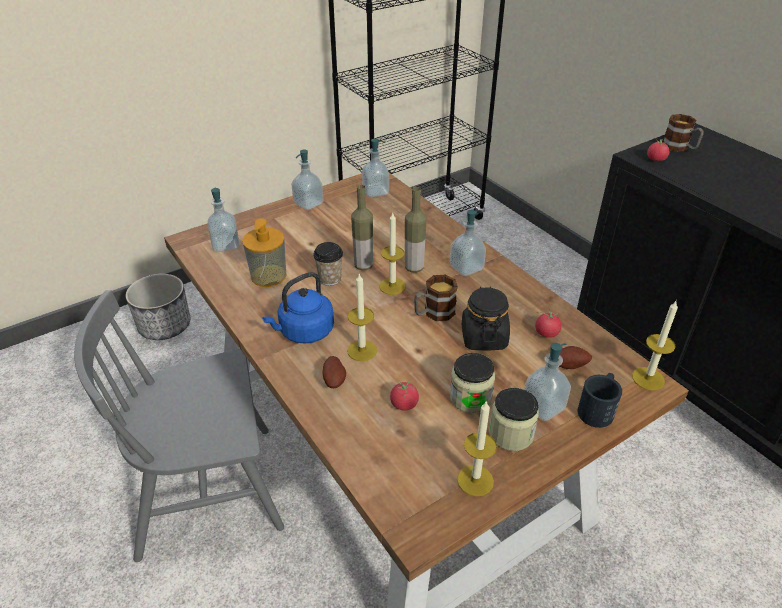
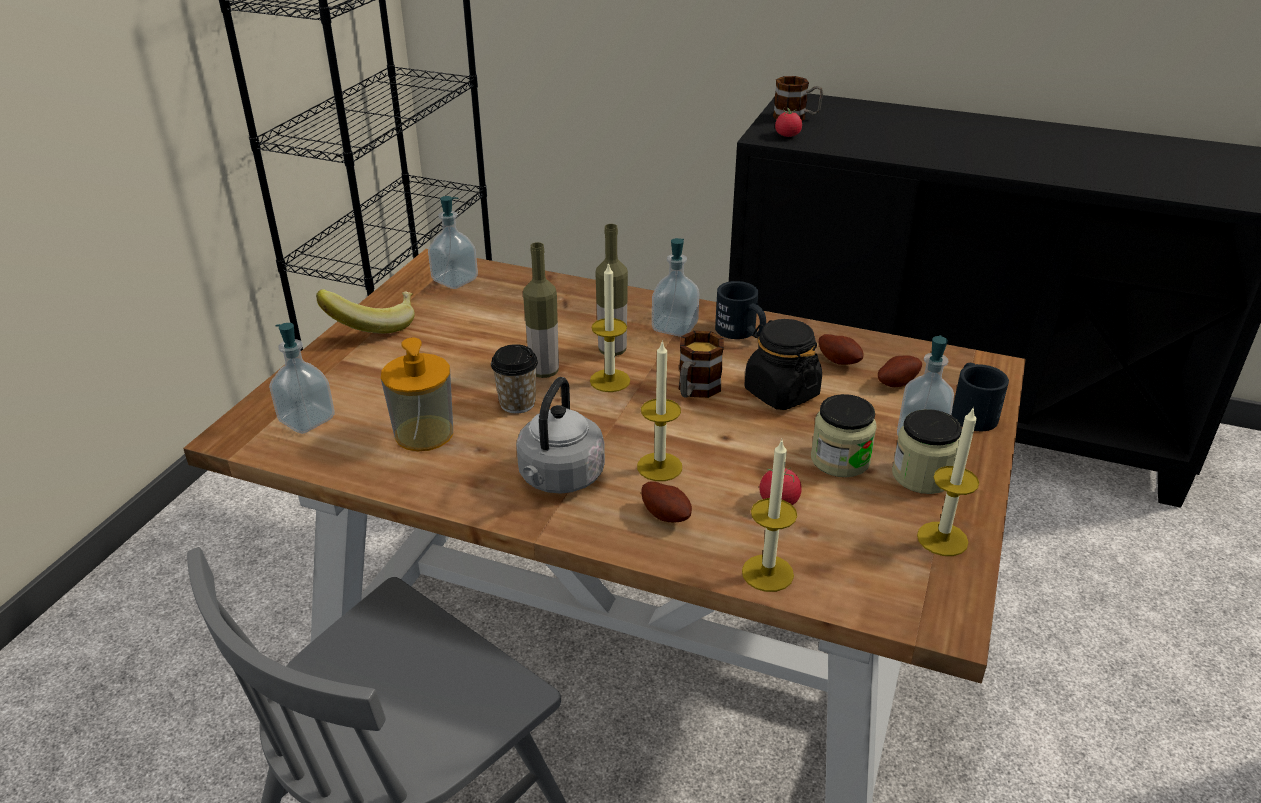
camera: 35 degrees left, 5 degrees down
planter [126,274,190,340] -> none
blue kettle [262,272,334,344] -> grey kettle [516,377,605,494]
soap dispenser [291,150,323,210] -> banana [316,289,415,333]
tomato [535,309,562,338] -> potato [819,334,863,365]
candle [632,301,678,390] -> candle moved to [742,440,797,592]
none -> black mug [715,281,766,339]

